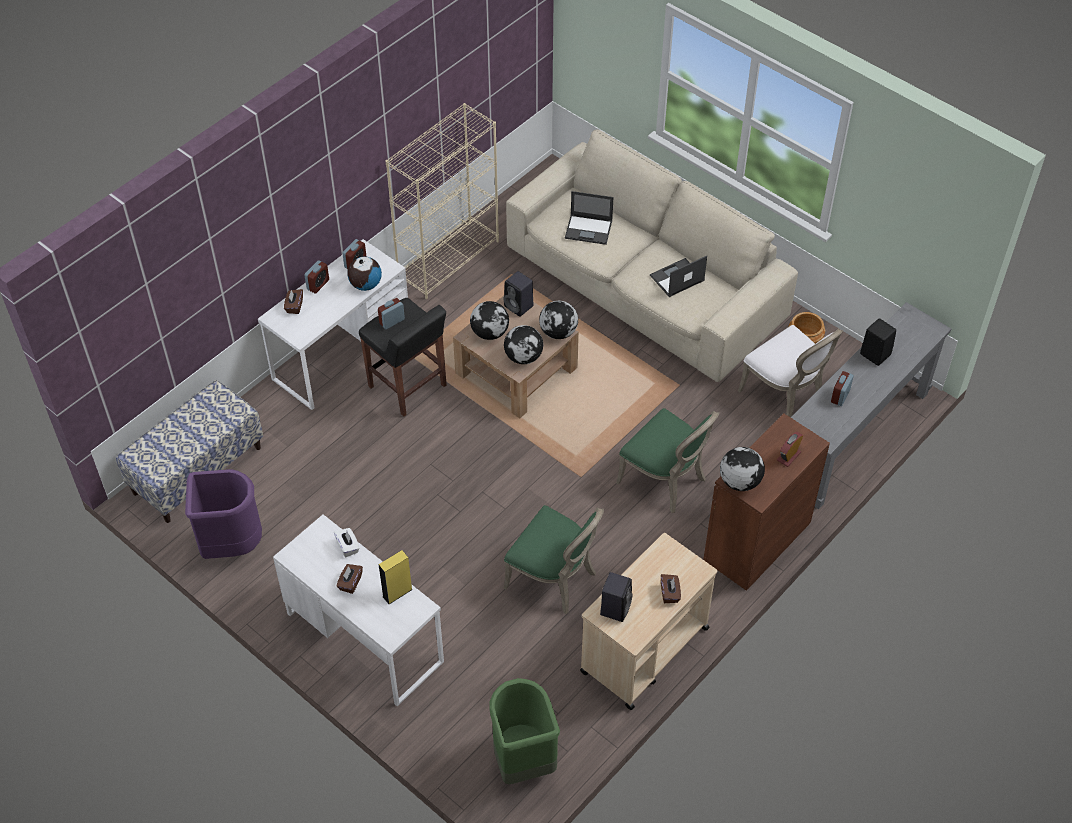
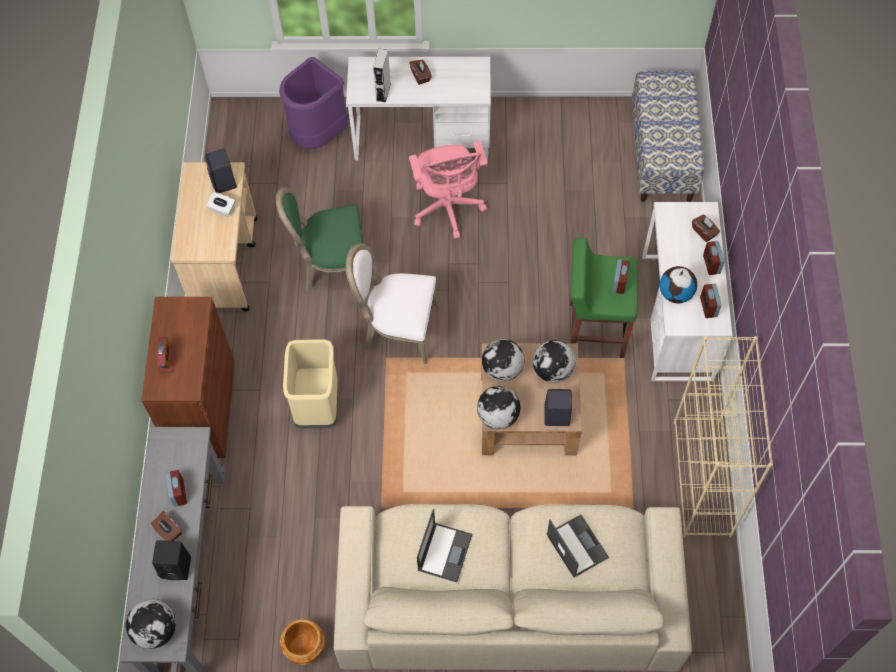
camera: 140 degrees right, 10 degrees up
purple trash can [185,469,262,559] -> purple trash can moved to [279,57,348,149]
white tissue box [334,528,360,557] -> white tissue box moved to [207,192,235,217]
black stool [359,298,447,417] -> green stool [570,238,638,358]
yellow speaker [378,550,413,604] -> grey speaker [373,49,391,103]
green trash can [489,678,560,784] -> none
laptop [565,191,614,245] -> laptop turned 90 degrees clockwise [547,515,609,578]
green chair [616,408,719,513] -> beige trash can [283,339,338,428]
brown tissue box [661,574,681,603] -> brown tissue box moved to [151,511,182,541]
globe [720,447,765,491] -> globe moved to [126,599,176,649]
white chair [738,325,844,417] -> white chair moved to [346,243,439,364]
none -> pink office chair [409,141,488,239]

